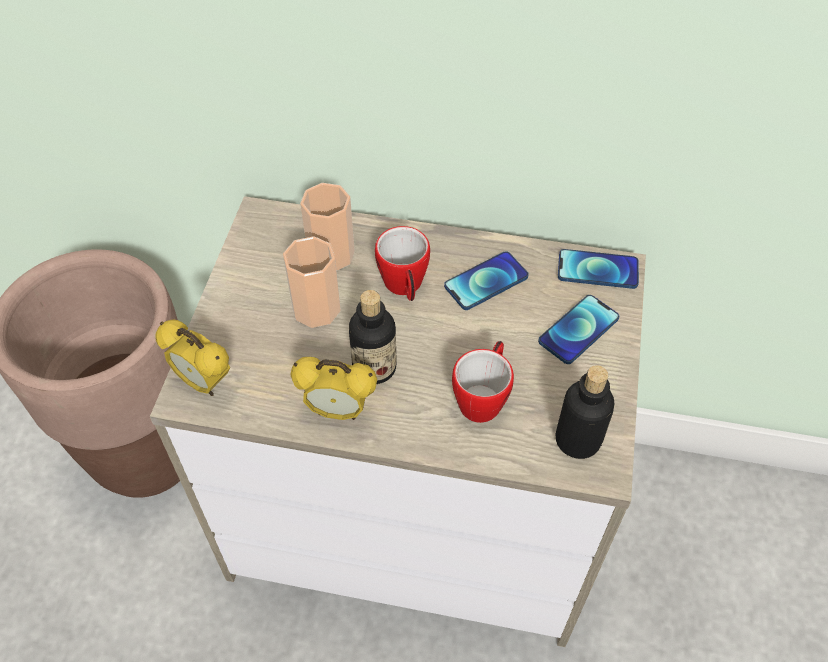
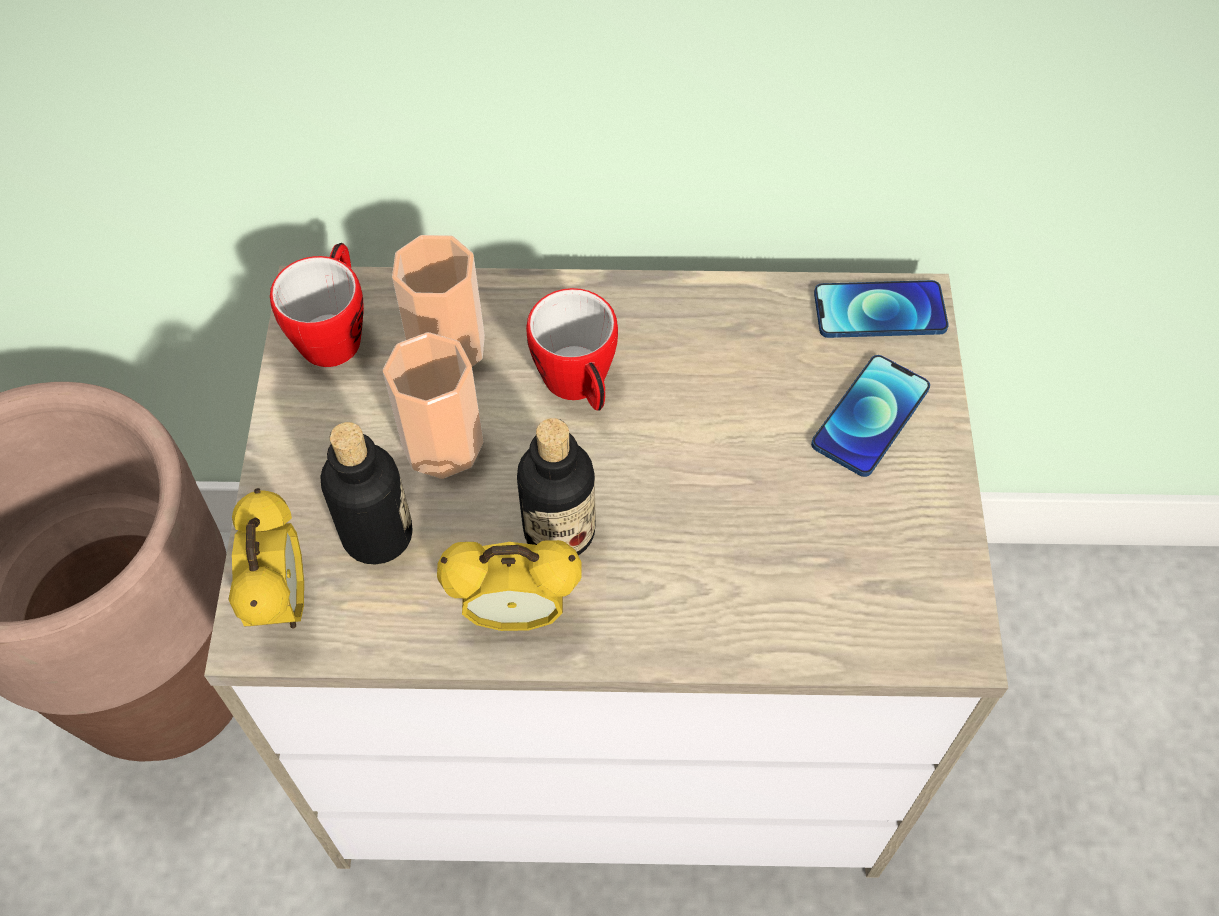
camera: 10 degrees left, 5 degrees up
alarm clock [155,320,230,396] -> alarm clock turned 120 degrees counterclockwise [228,488,304,629]
phone [444,251,529,310] -> none
mug [452,341,514,423] -> mug moved to [270,243,364,367]
bottle [556,365,614,459] -> bottle moved to [320,422,413,564]

